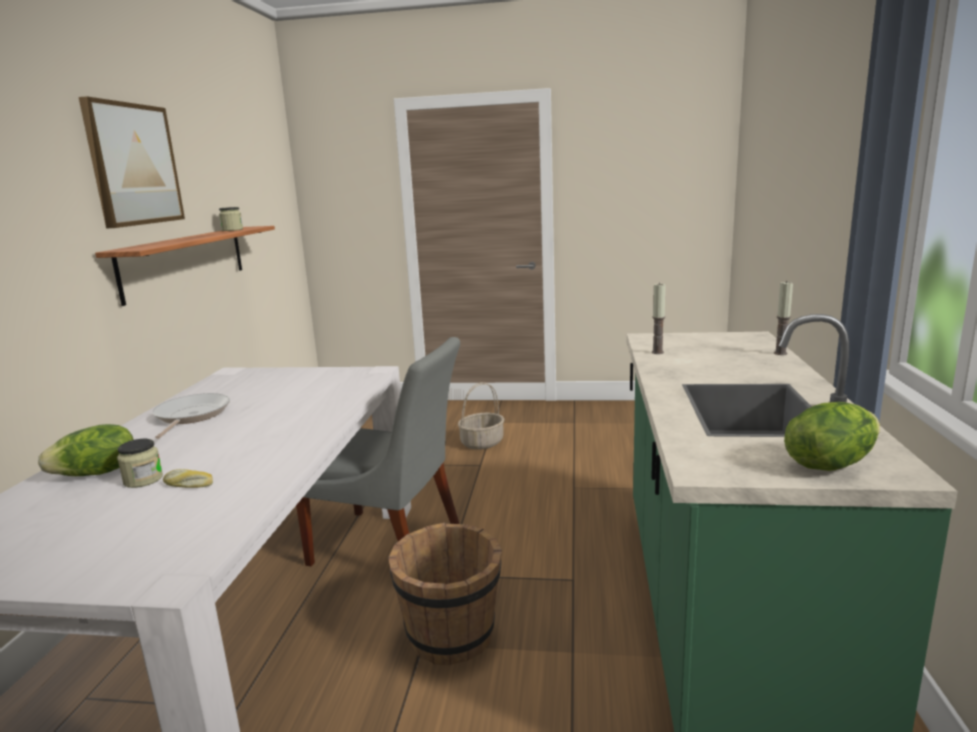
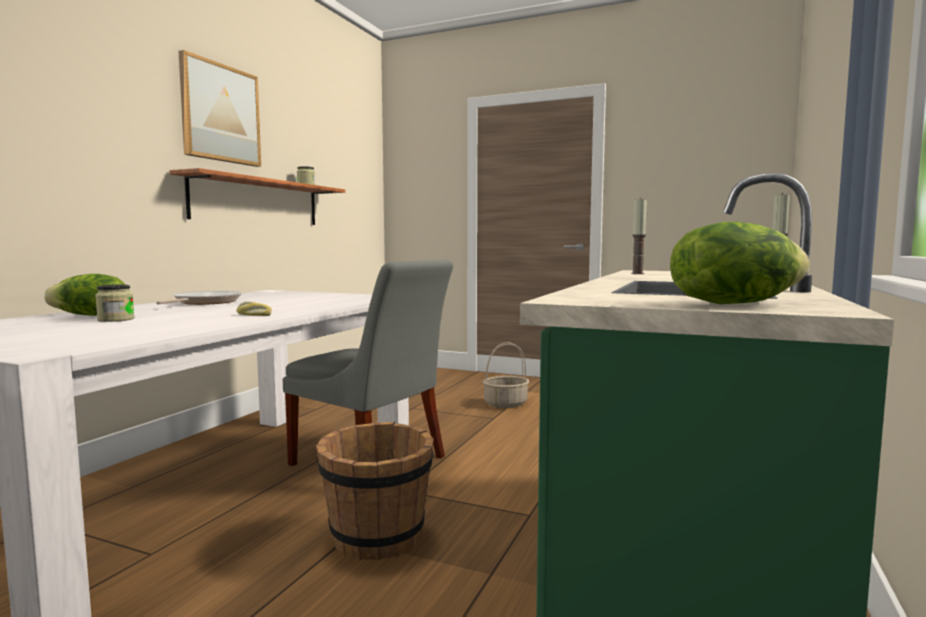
camera: 15 degrees right, 10 degrees down
bread [163,469,213,488] -> bread moved to [237,301,272,316]

